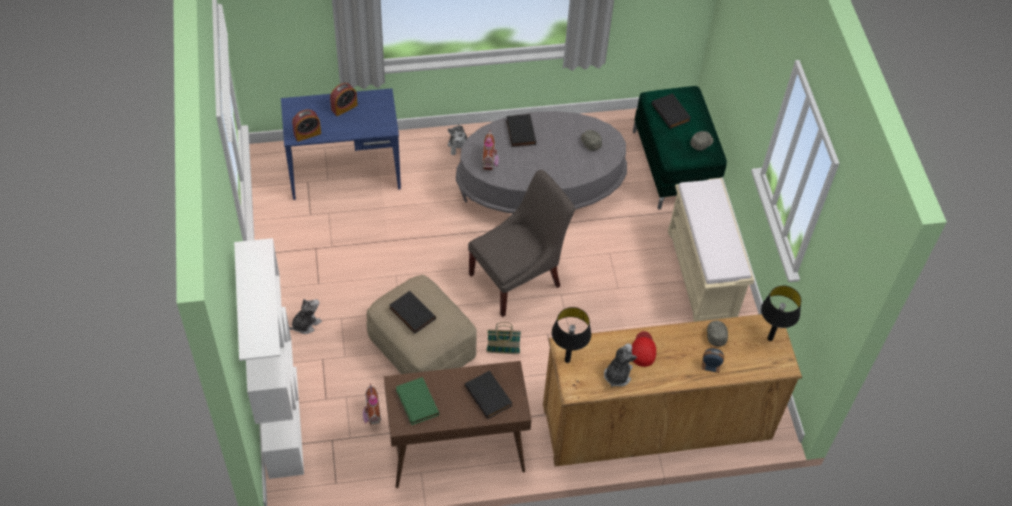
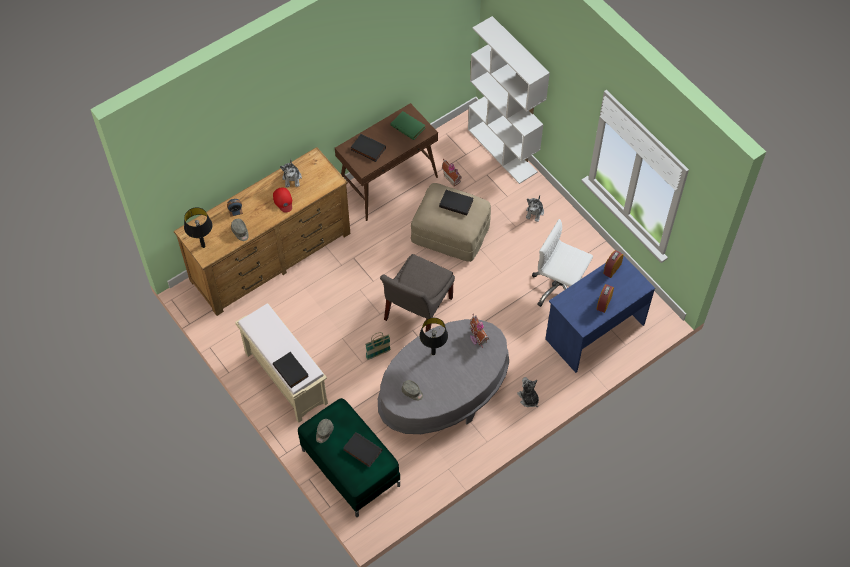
camera: 155 degrees right, 5 degrees up
basket [486,322,521,354] -> basket moved to [365,332,391,360]
black book [506,114,536,147] -> black book moved to [273,352,309,388]
black table lamp [552,307,591,363] -> black table lamp moved to [419,318,448,355]
none -> white office chair [532,219,593,307]

